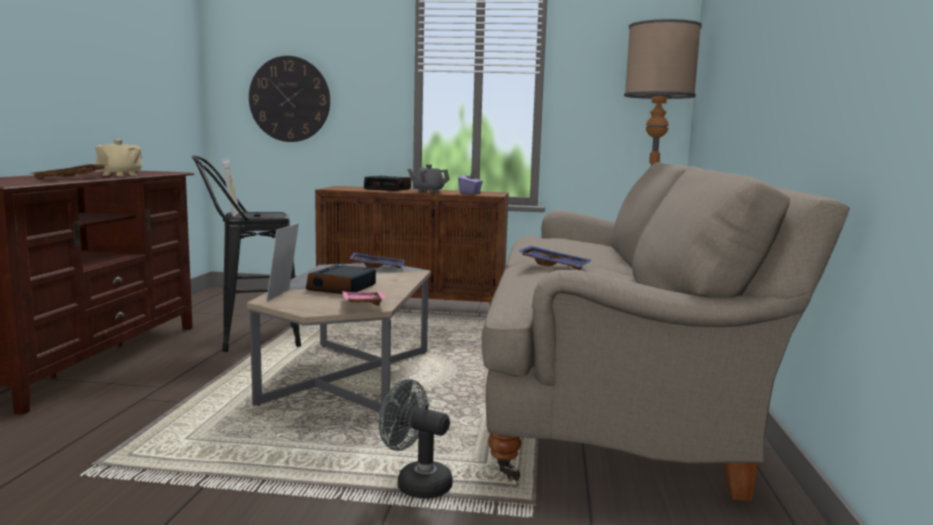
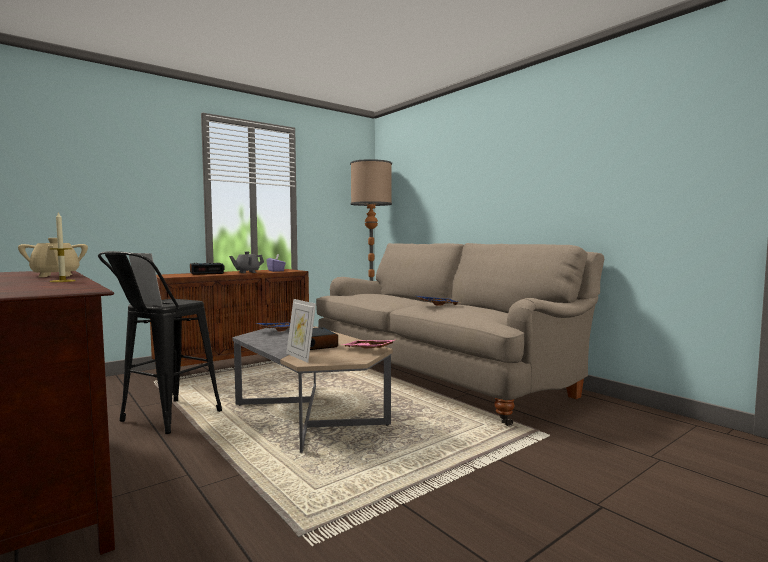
camera: 45 degrees left, 5 degrees down
brown tray [28,164,108,180] -> candle [49,211,76,282]
wall clock [249,56,330,142] -> none
grey fan [379,379,453,499] -> none

